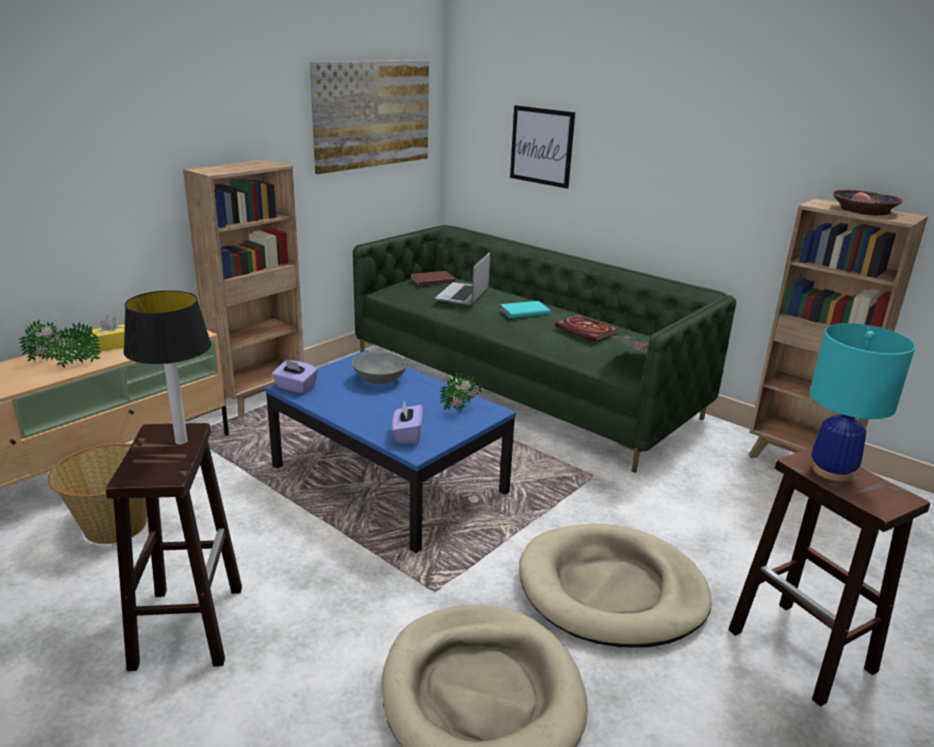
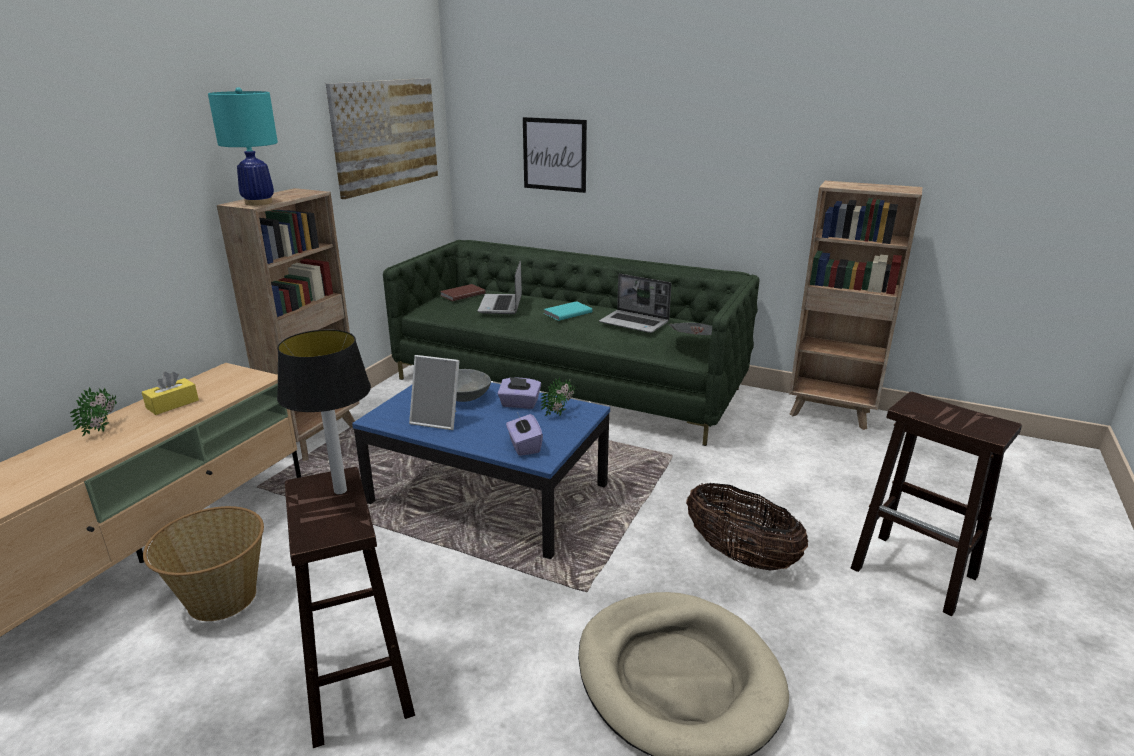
camera: 15 degrees left, 0 degrees up
potted plant [44,322,102,368] -> none
purple tissue box [272,359,318,394] -> purple tissue box moved to [498,377,541,409]
beige dog bed [519,524,712,648] -> basket [686,482,808,570]
book [555,315,618,342] -> laptop [599,274,671,333]
turquoise table lamp [810,323,915,482] -> turquoise table lamp moved to [208,87,278,206]
bowl [832,190,903,216] -> none
none -> picture frame [409,355,459,430]

